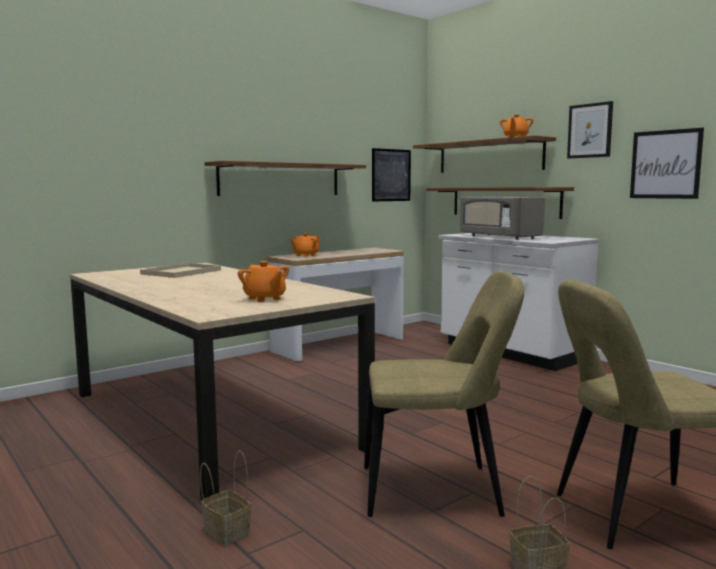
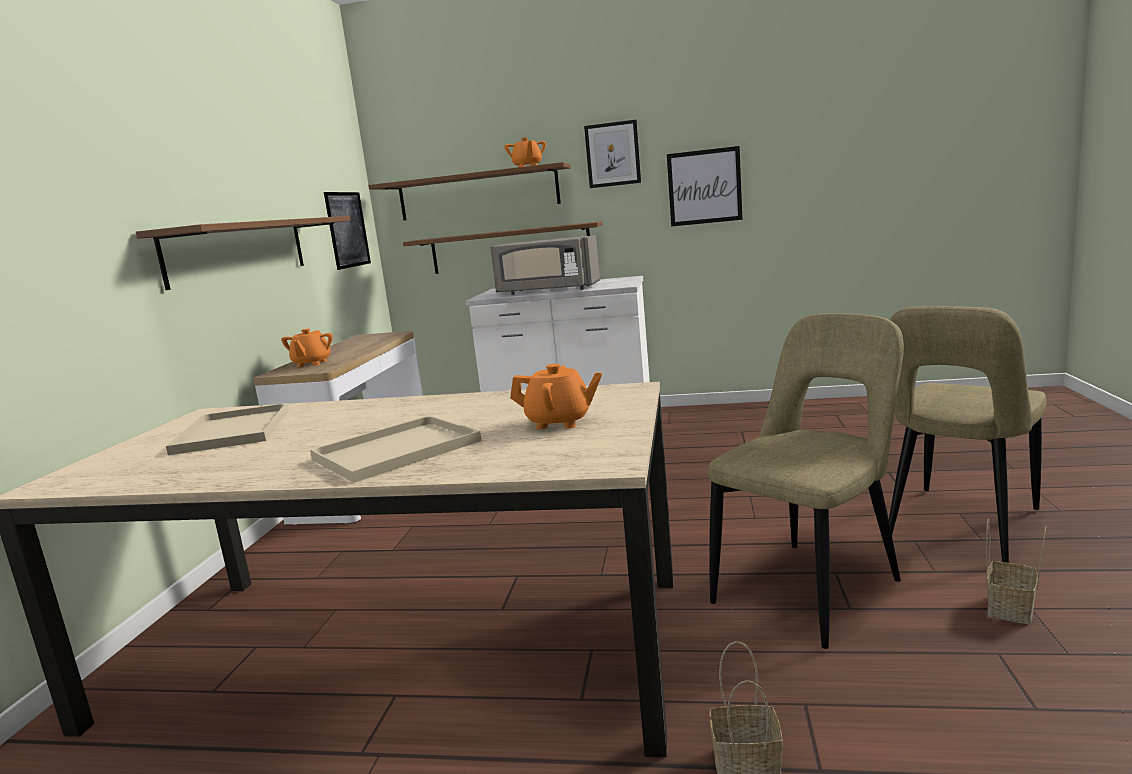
camera: 40 degrees left, 5 degrees up
none -> beige tray [310,415,482,483]

